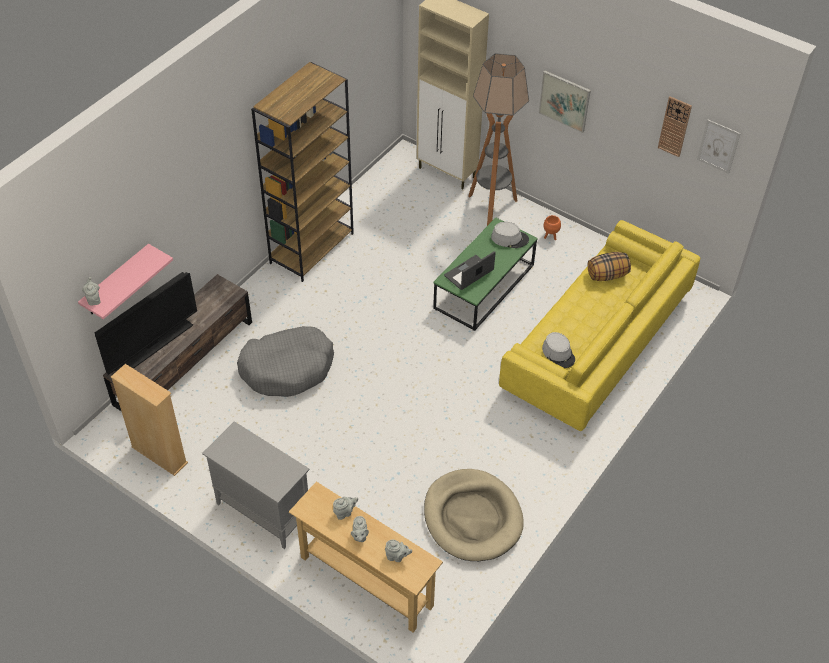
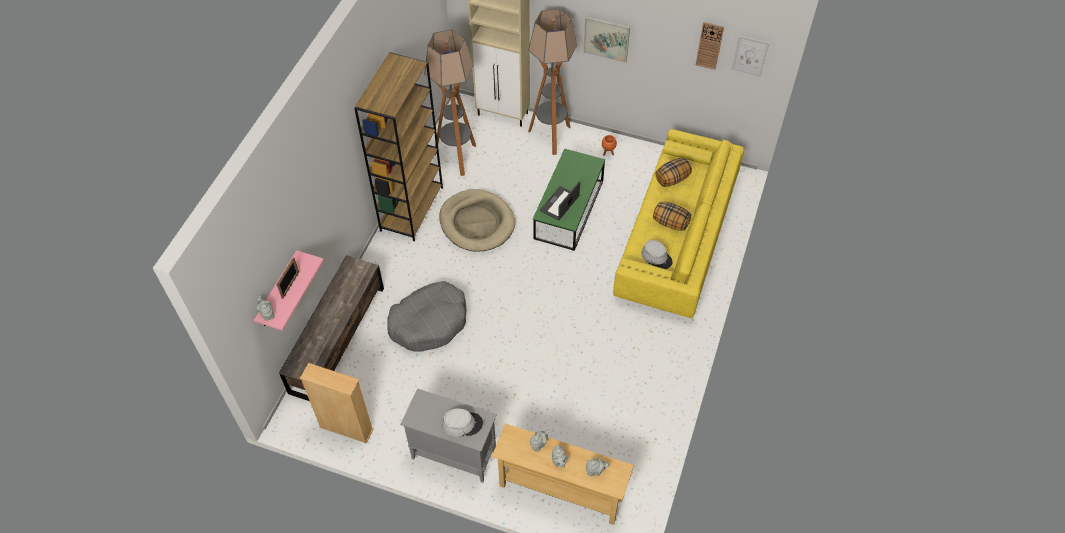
camera: 15 degrees left, 5 degrees up
television [95,272,197,375] -> none
beige dog bed [424,469,524,561] -> beige dog bed moved to [439,189,515,252]
grey hat [491,222,529,248] -> grey hat moved to [442,408,483,437]
none -> picture frame [276,258,299,299]
none -> floor lamp [424,29,476,176]
none -> pillow [653,201,691,231]

